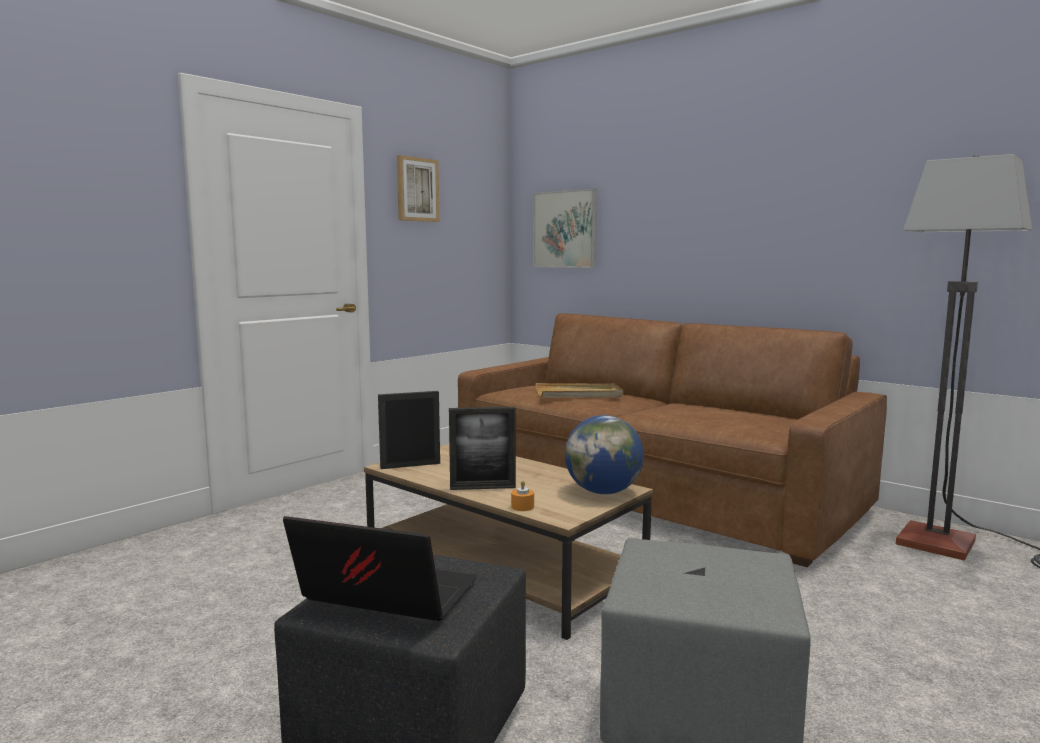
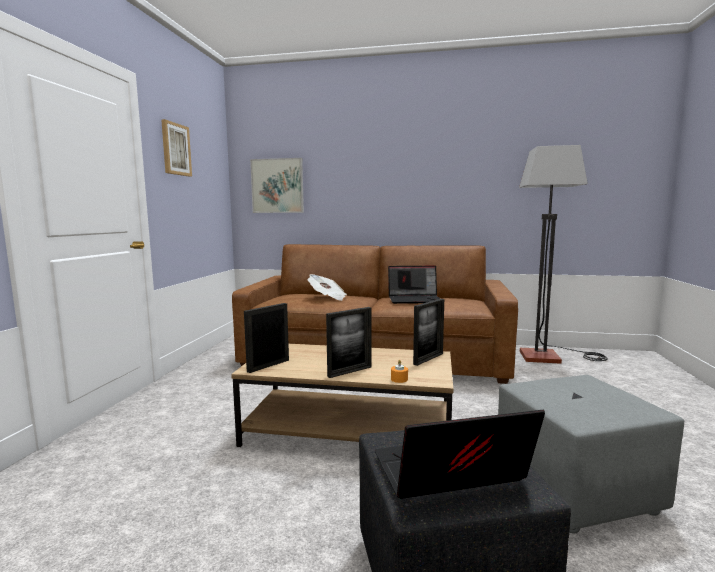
camera: 30 degrees left, 0 degrees up
beige tray [536,383,623,397] -> newspaper [307,274,347,301]
globe [565,415,644,495] -> picture frame [413,299,444,366]
none -> laptop [388,266,440,304]

